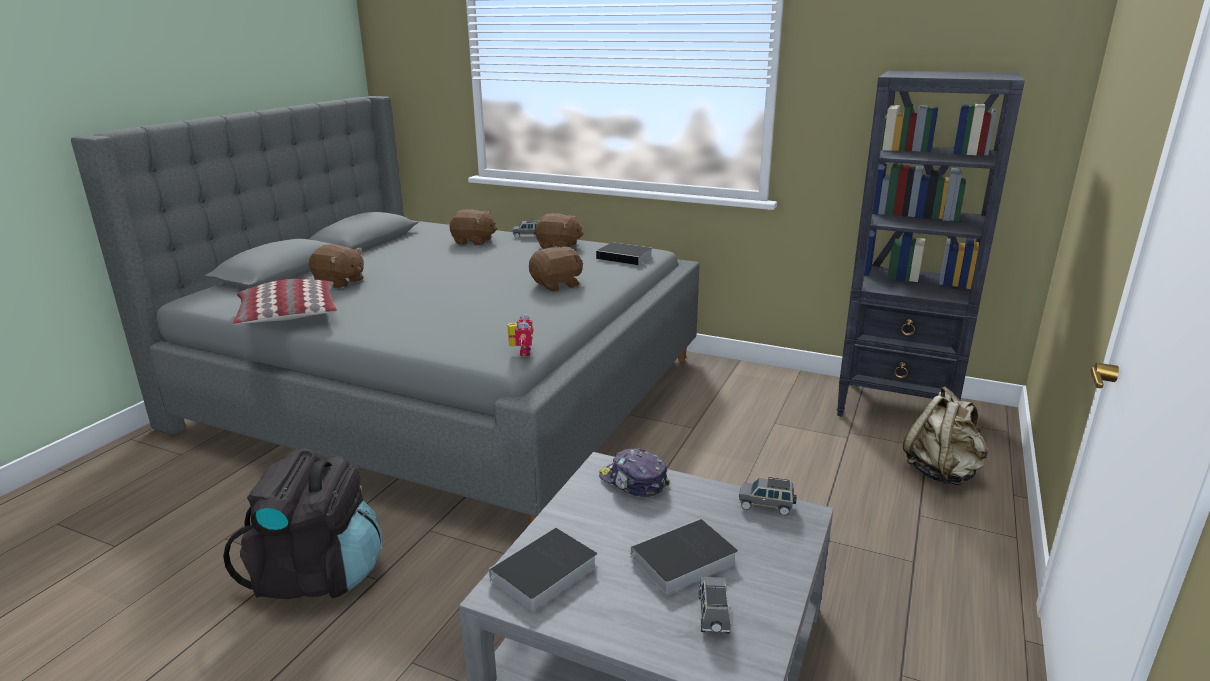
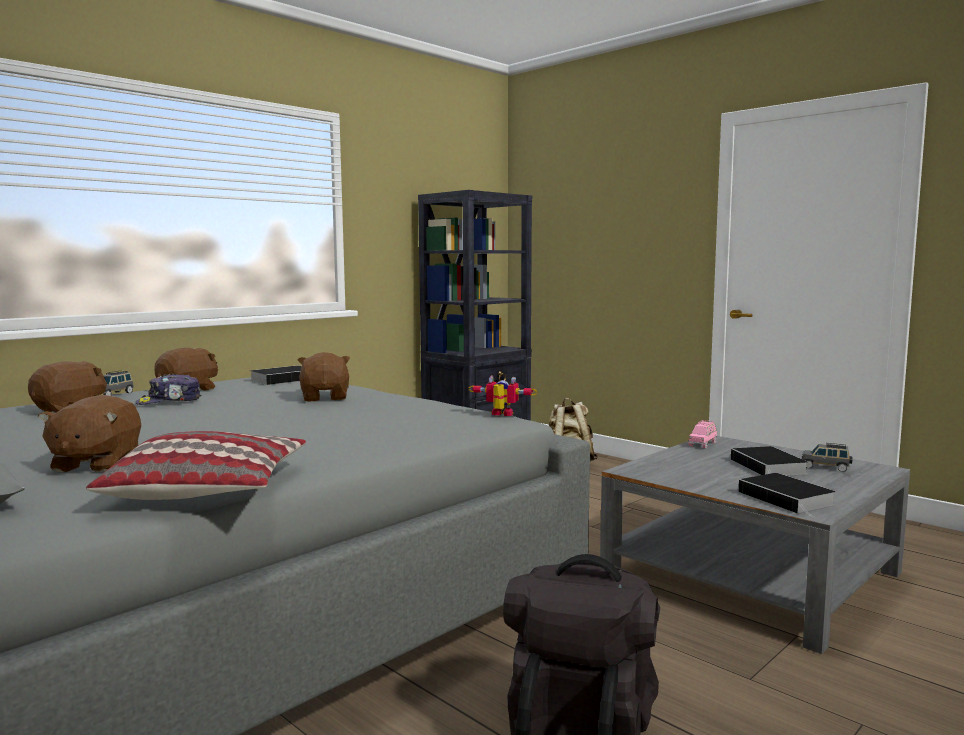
camera: 70 degrees left, 15 degrees down
brown plush toy [309,244,364,289] -> brown plush toy turned 135 degrees clockwise [38,395,141,472]
cap [599,449,670,497] -> cap moved to [135,374,201,405]
grey toy car [739,477,797,516] -> pink toy car [689,420,717,448]

